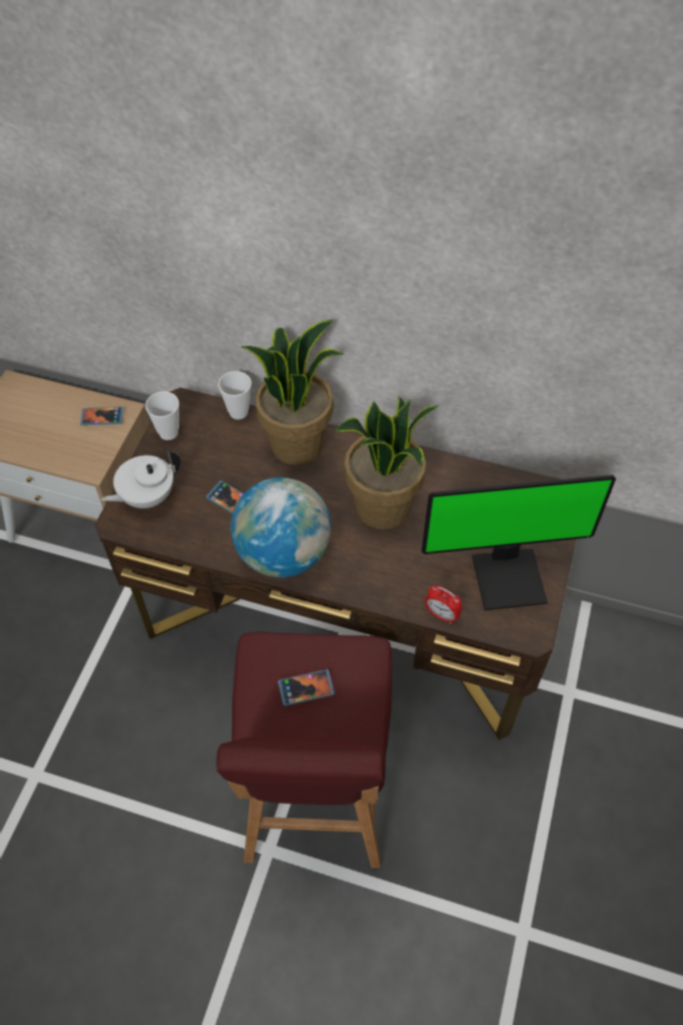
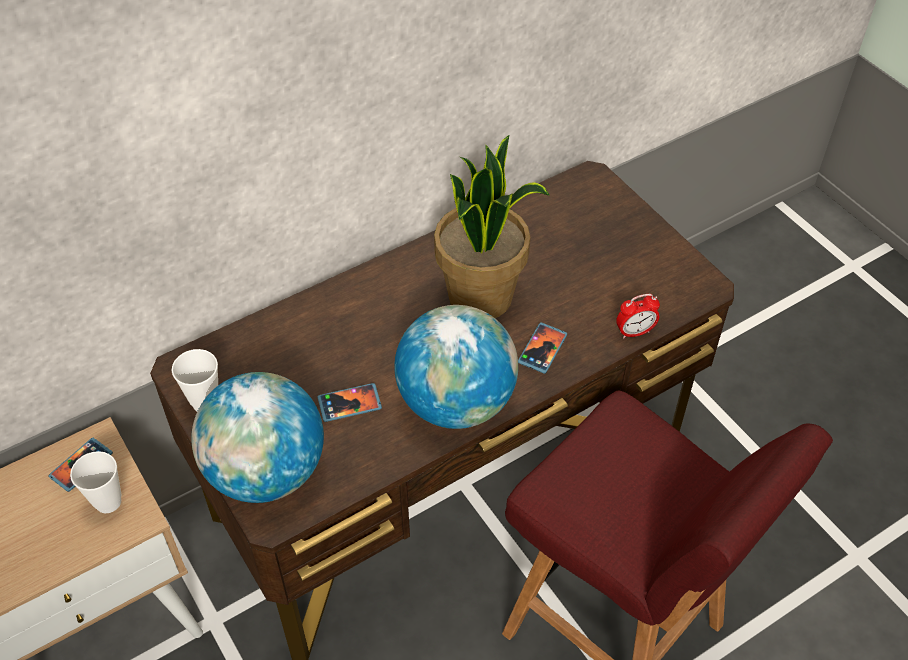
camera: 50 degrees left, 5 degrees down
white teapot [101,451,181,509] -> globe [191,372,324,503]
cup [218,371,252,419] -> cup moved to [70,451,121,513]
potted plant [241,320,344,465] -> none
phone [278,669,335,706] -> phone moved to [518,322,567,374]
monitor [422,475,616,610] -> none

